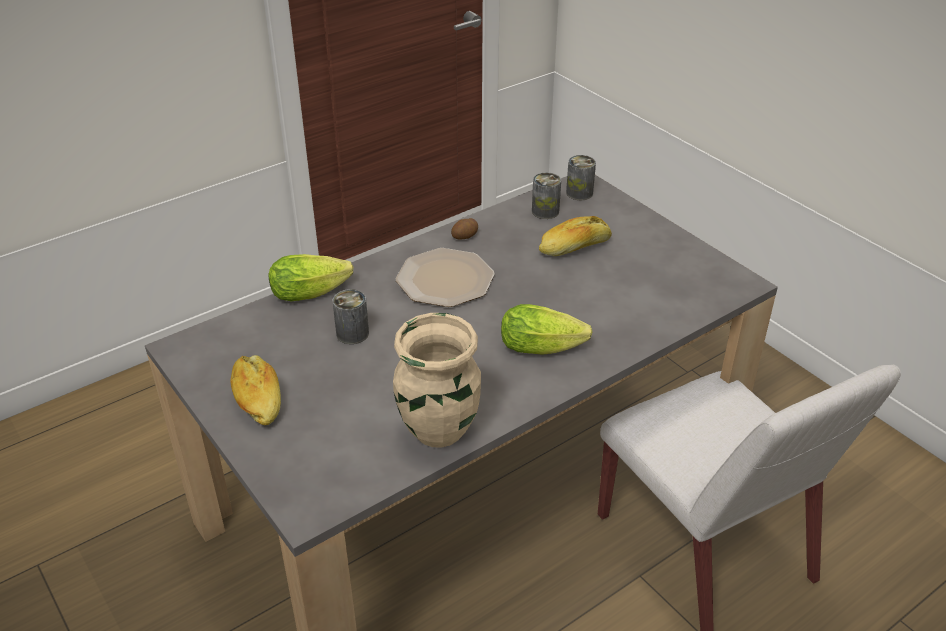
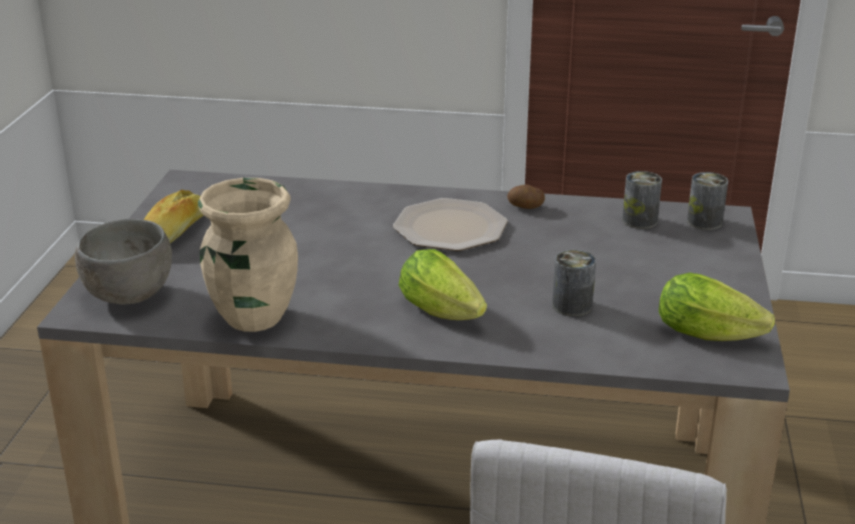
camera: 45 degrees right, 10 degrees down
lettuce [269,254,353,301] -> lettuce moved to [659,273,775,341]
can [333,289,369,344] -> can moved to [552,250,596,316]
bread [539,216,612,256] -> none
none -> grey bowl [75,219,172,304]

